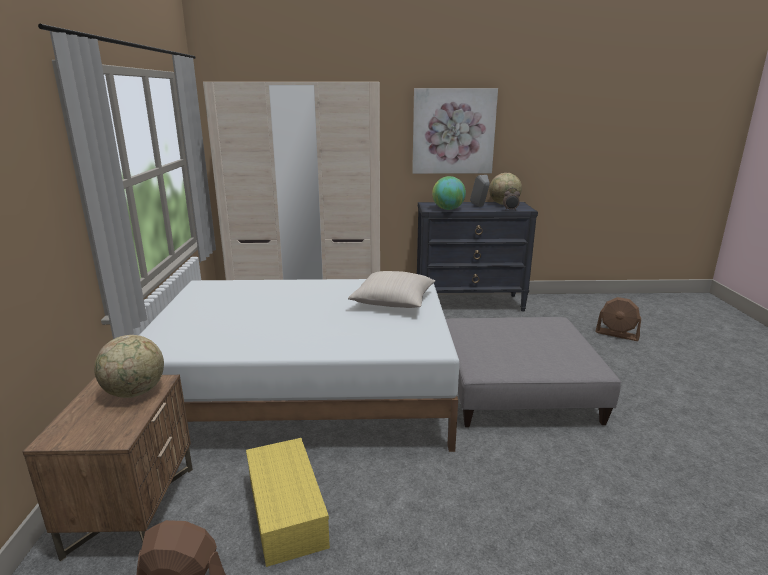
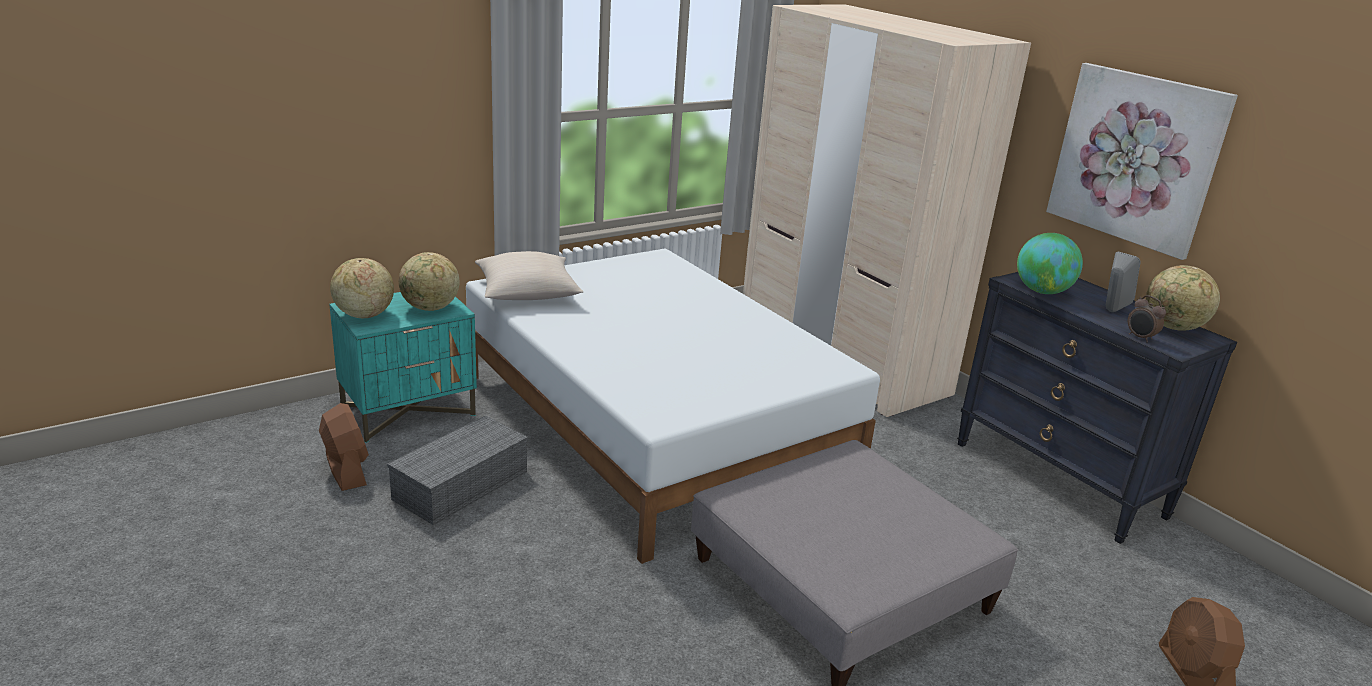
camera: 55 degrees right, 5 degrees up
brown nightstand [23,375,193,562] -> turquoise nightstand [329,292,477,443]
yellow storage box [246,438,330,567] -> grey storage box [387,416,528,525]
beige pillow [348,271,436,308] -> beige pillow moved to [475,251,584,300]
none -> globe [330,258,394,318]

